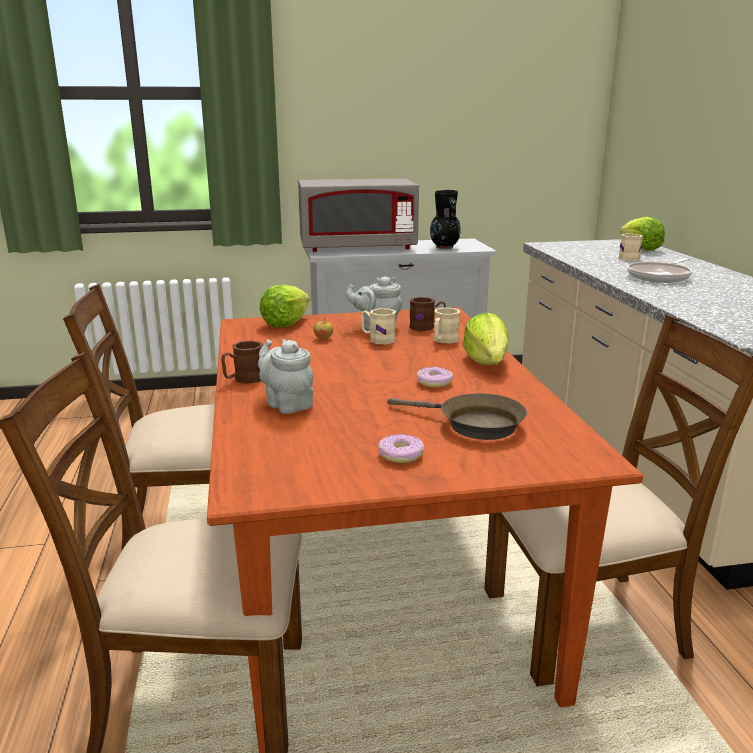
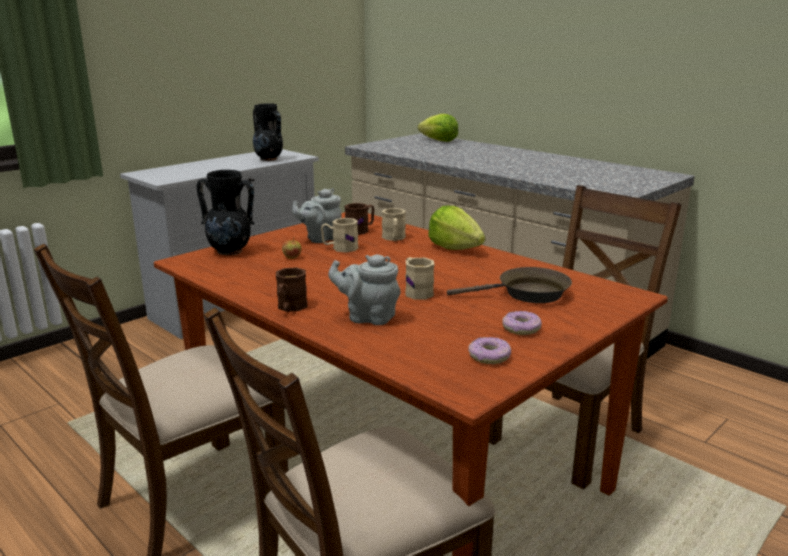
camera: 35 degrees left, 0 degrees up
lettuce [259,285,310,327] -> black vase [196,170,255,255]
grey microwave [298,179,419,252] -> none
donut [417,367,453,388] -> donut moved to [468,337,511,364]
beige mug [618,233,643,261] -> beige mug moved to [405,257,435,299]
frying pan [627,258,693,283] -> none

